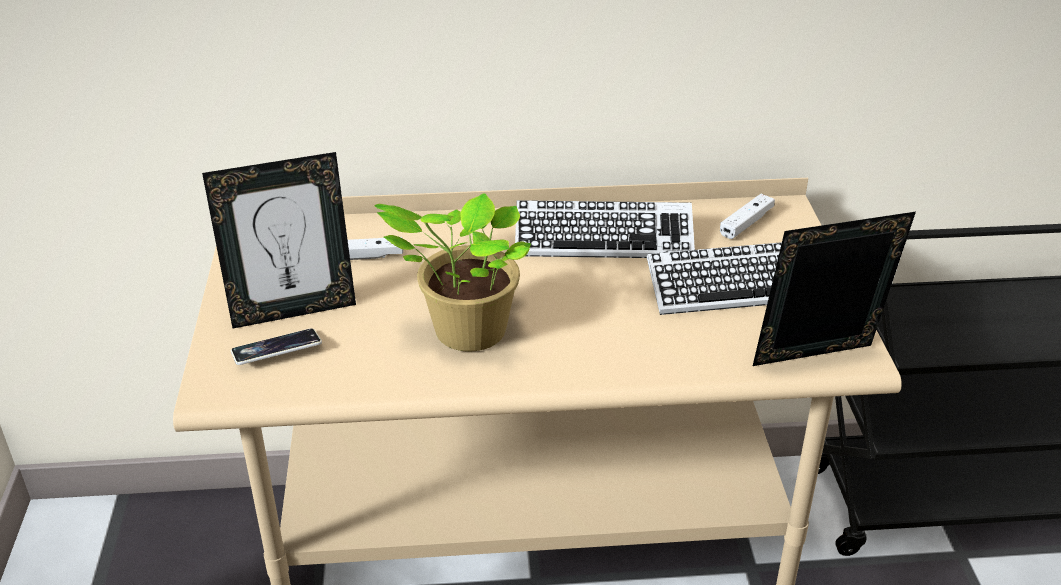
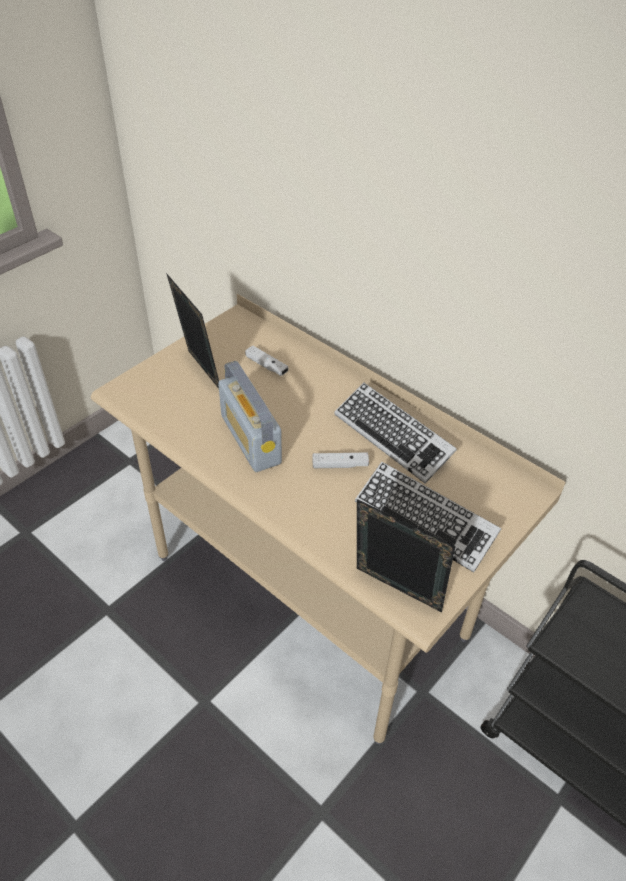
camera: 45 degrees right, 10 degrees up
picture frame [202,152,356,328] -> picture frame turned 150 degrees counterclockwise [166,273,219,389]
phone [231,328,322,365] -> none
potted plant [375,193,531,352] -> radio [218,361,282,472]
white game controller [720,194,775,239] -> white game controller moved to [313,453,369,468]

